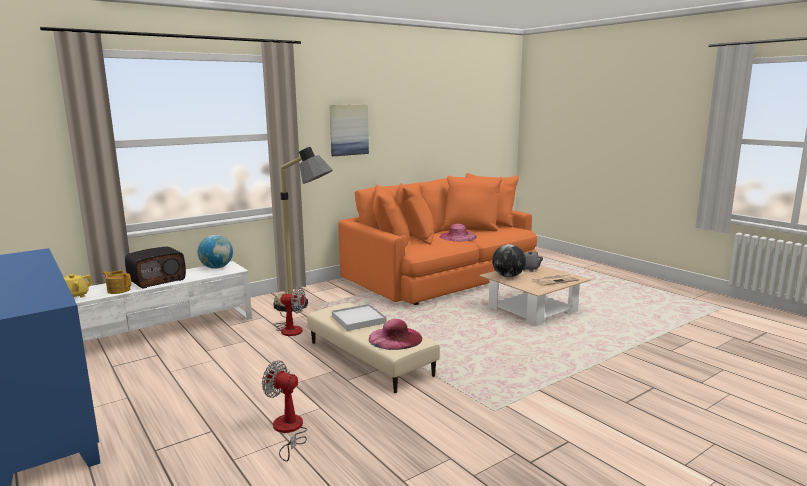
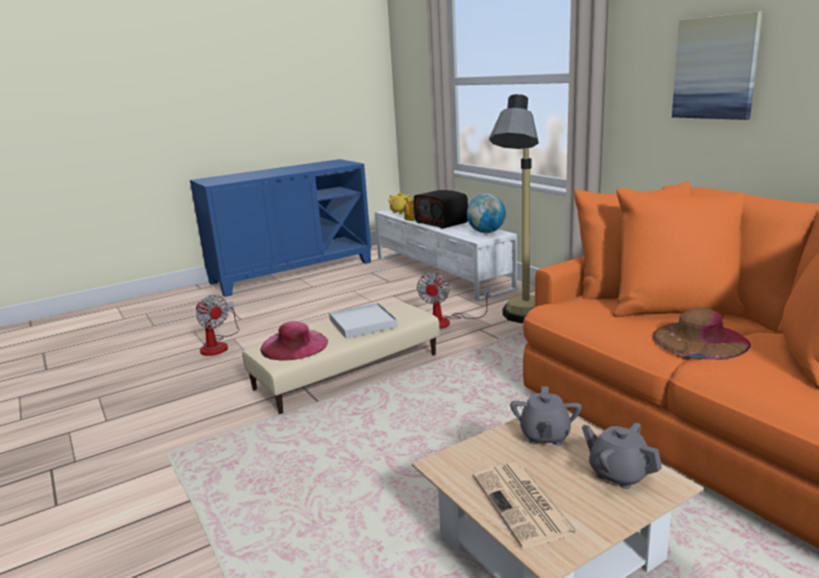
camera: 95 degrees right, 5 degrees up
fan [262,360,307,462] -> fan turned 105 degrees clockwise [196,295,239,356]
pink hat [440,223,477,241] -> brown hat [652,308,751,359]
globe [492,244,526,277] -> grey teapot [510,386,582,445]

